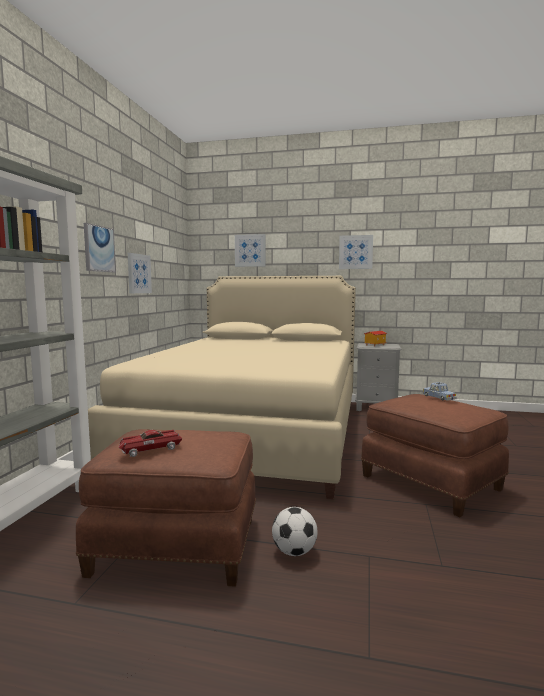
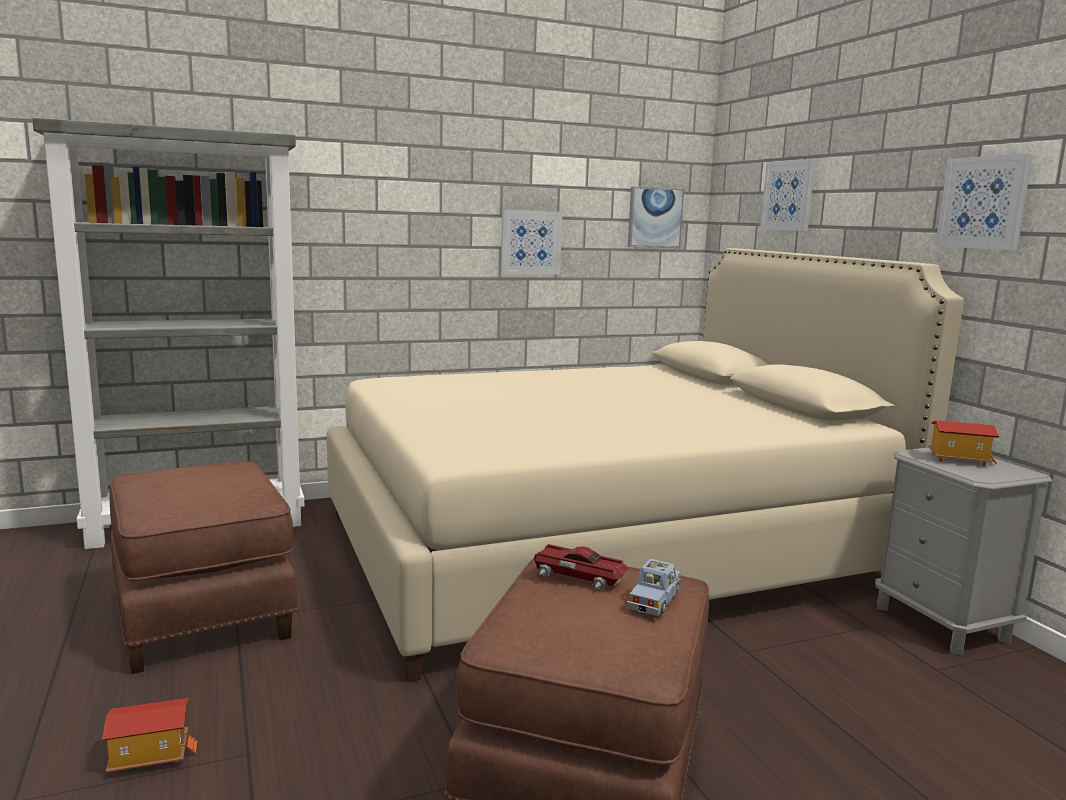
camera: 55 degrees right, 5 degrees up
picture [84,223,116,272] -> picture moved to [628,187,684,248]
toy car [118,430,182,457] -> toy car moved to [534,544,629,590]
football [272,507,318,556] -> none
none -> toy house [102,698,198,774]

